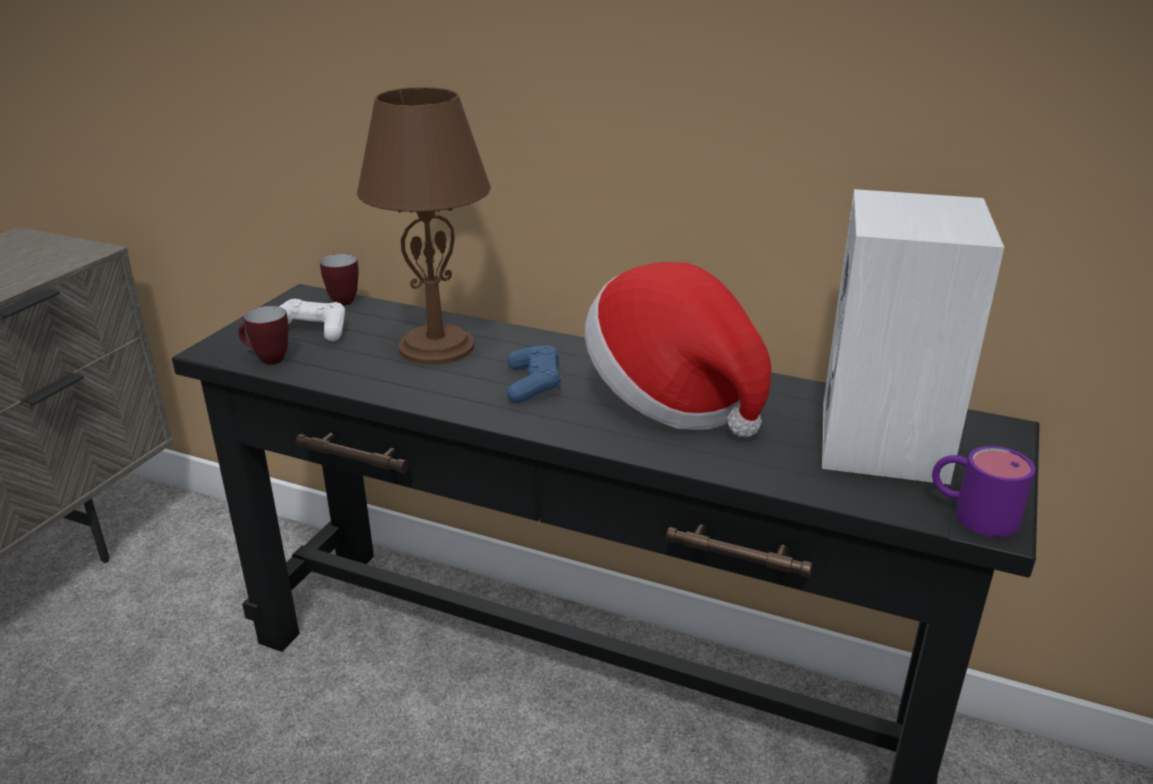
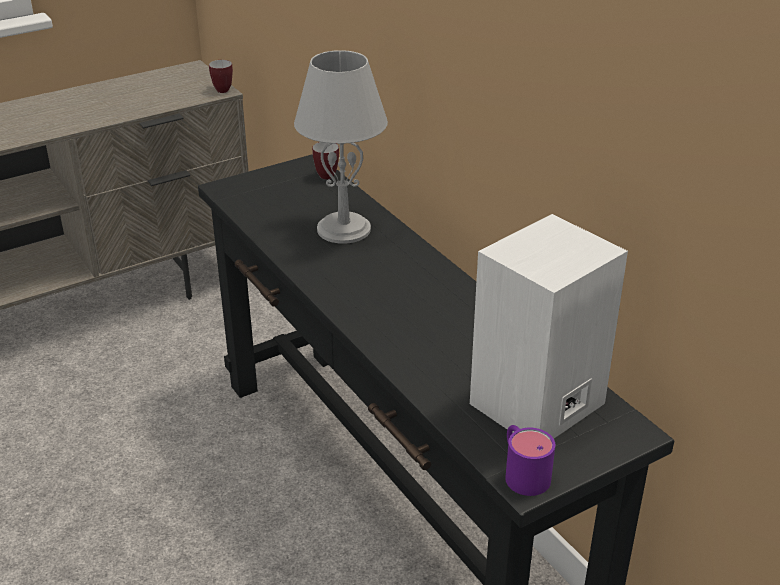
camera: 35 degrees right, 5 degrees up
mug [238,306,288,365] -> mug moved to [209,60,233,93]
white game controller [279,299,345,341] -> none
brown table lamp [357,87,491,364] -> grey table lamp [294,50,388,244]
blue game controller [507,346,561,403] -> none
hat [585,262,771,437] -> none

